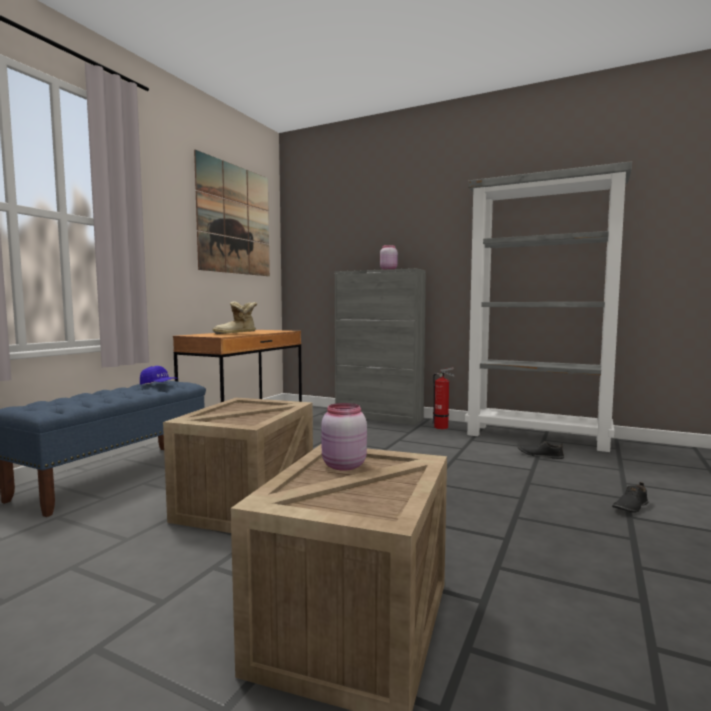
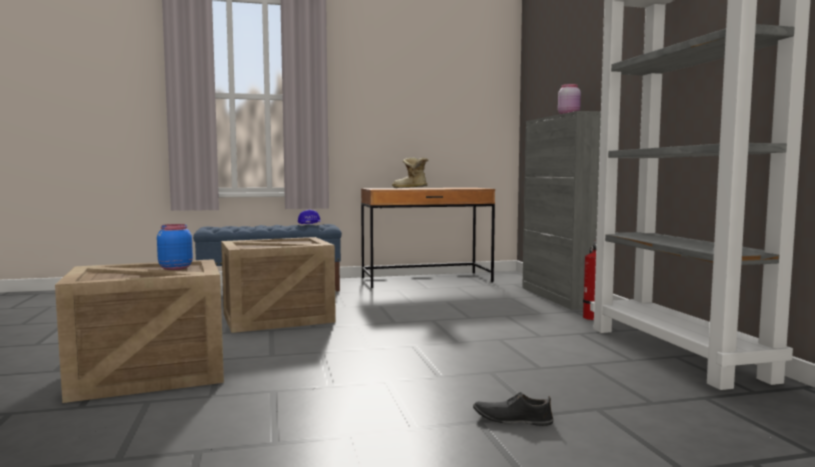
camera: 50 degrees right, 0 degrees up
picture [194,150,270,276] -> none
pink jar [321,403,367,471] -> blue jar [157,224,193,270]
black shoe [518,441,564,459] -> none

